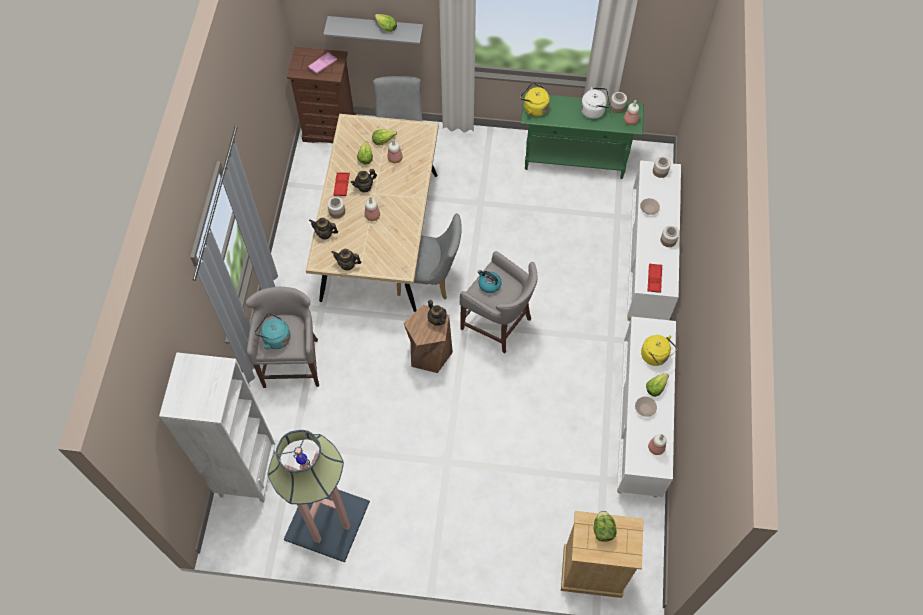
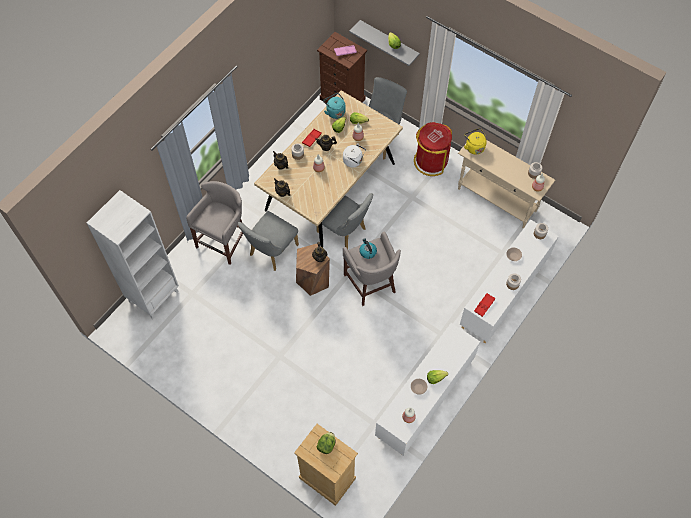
camera: 30 degrees right, 0 degrees up
turquoise kettle [255,313,291,349] -> turquoise kettle moved to [323,93,346,119]
floor lamp [267,430,370,562] -> none
green console table [521,93,644,179] -> beige console table [458,140,556,229]
white kettle [581,87,610,119] -> white kettle moved to [343,143,366,168]
yellow kettle [641,335,678,366] -> none
none -> grey chair [238,211,299,271]
none -> red trash can [414,122,452,176]

